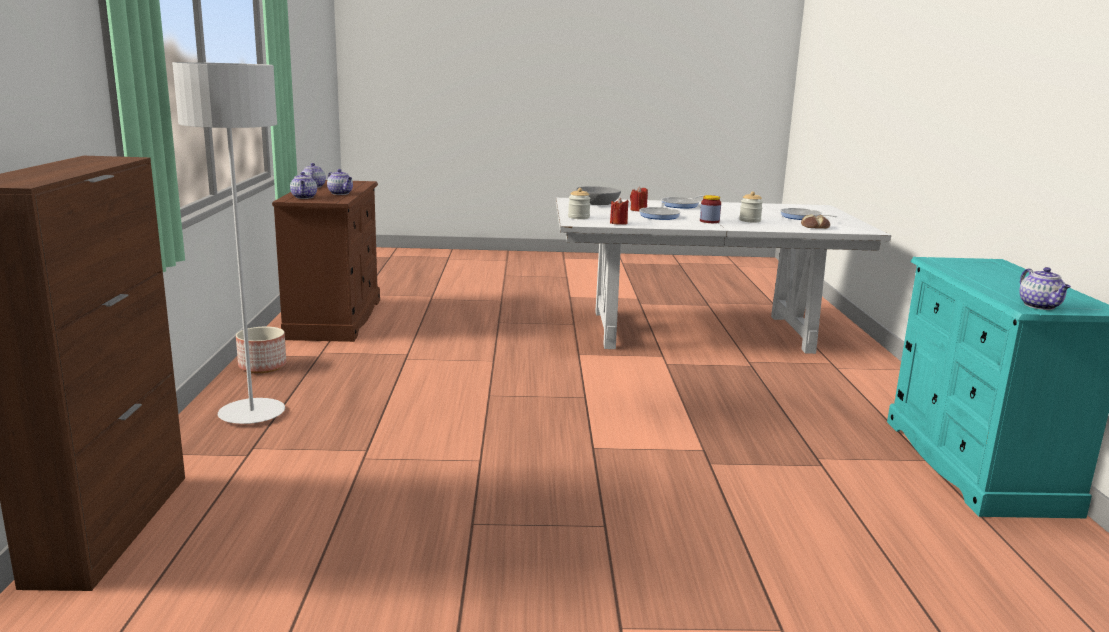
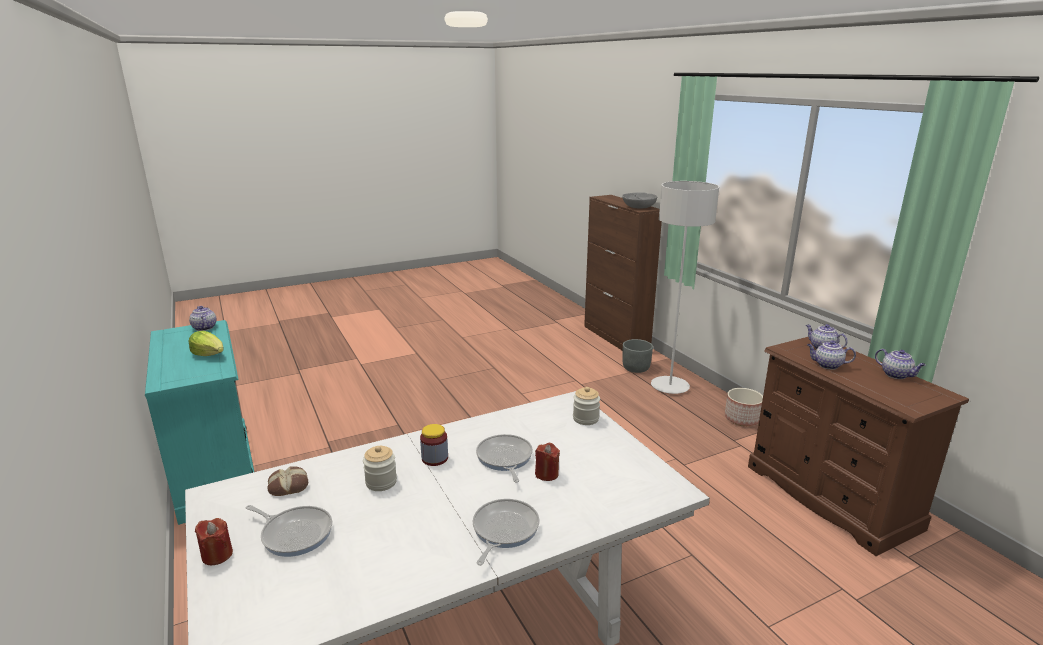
camera: 155 degrees right, 5 degrees up
grey bowl [576,186,621,205] -> grey bowl moved to [622,192,657,209]
red candle [610,197,629,225] -> red candle moved to [195,518,233,565]
none -> lettuce [189,331,224,356]
none -> grey planter [622,339,653,373]

